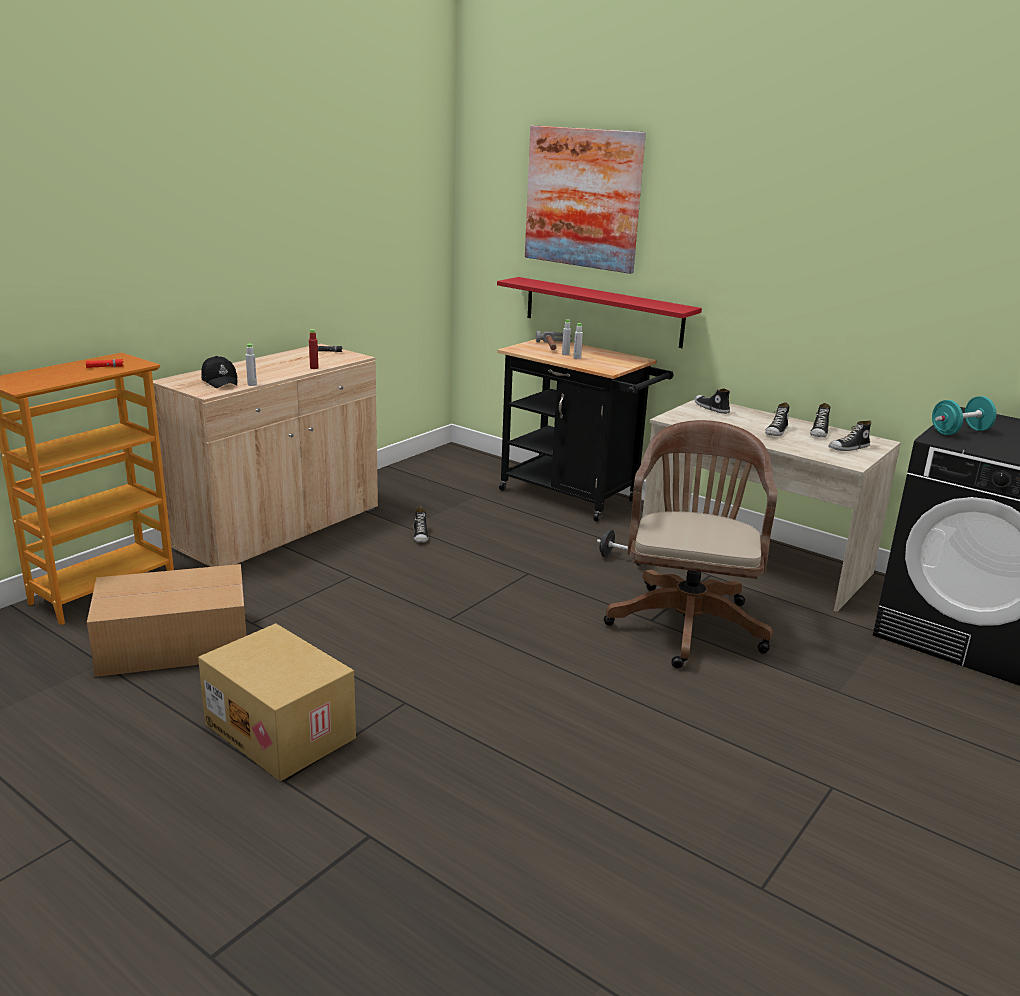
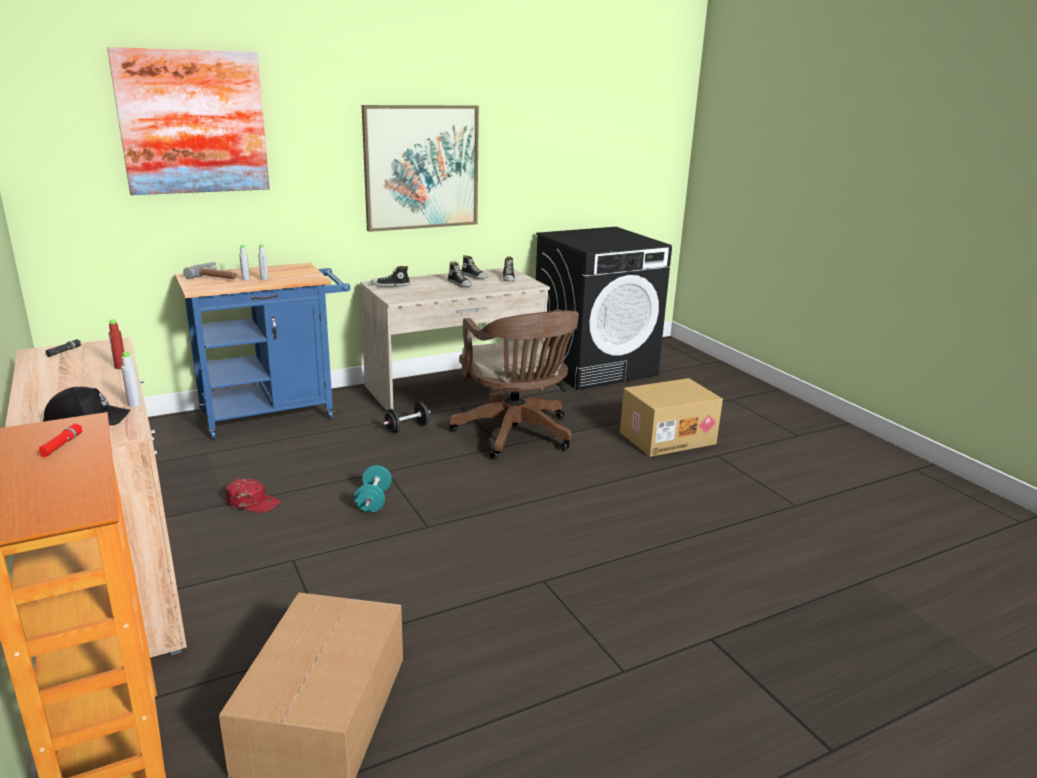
camera: 65 degrees left, 0 degrees up
cardboard box [198,623,356,781] -> cardboard box moved to [620,378,723,457]
shoe [413,507,429,543] -> red cap [226,478,281,513]
red shelf [497,277,702,348] -> none
black cart [497,339,673,522] -> blue cart [175,263,350,439]
brown office chair [604,420,777,668] -> brown office chair turned 150 degrees counterclockwise [449,309,579,459]
turquoise dumbbell [932,396,996,435] -> turquoise dumbbell moved to [354,465,392,512]
none -> picture [362,105,479,232]

